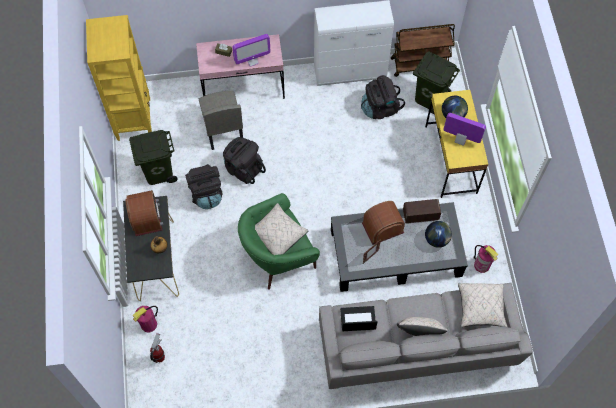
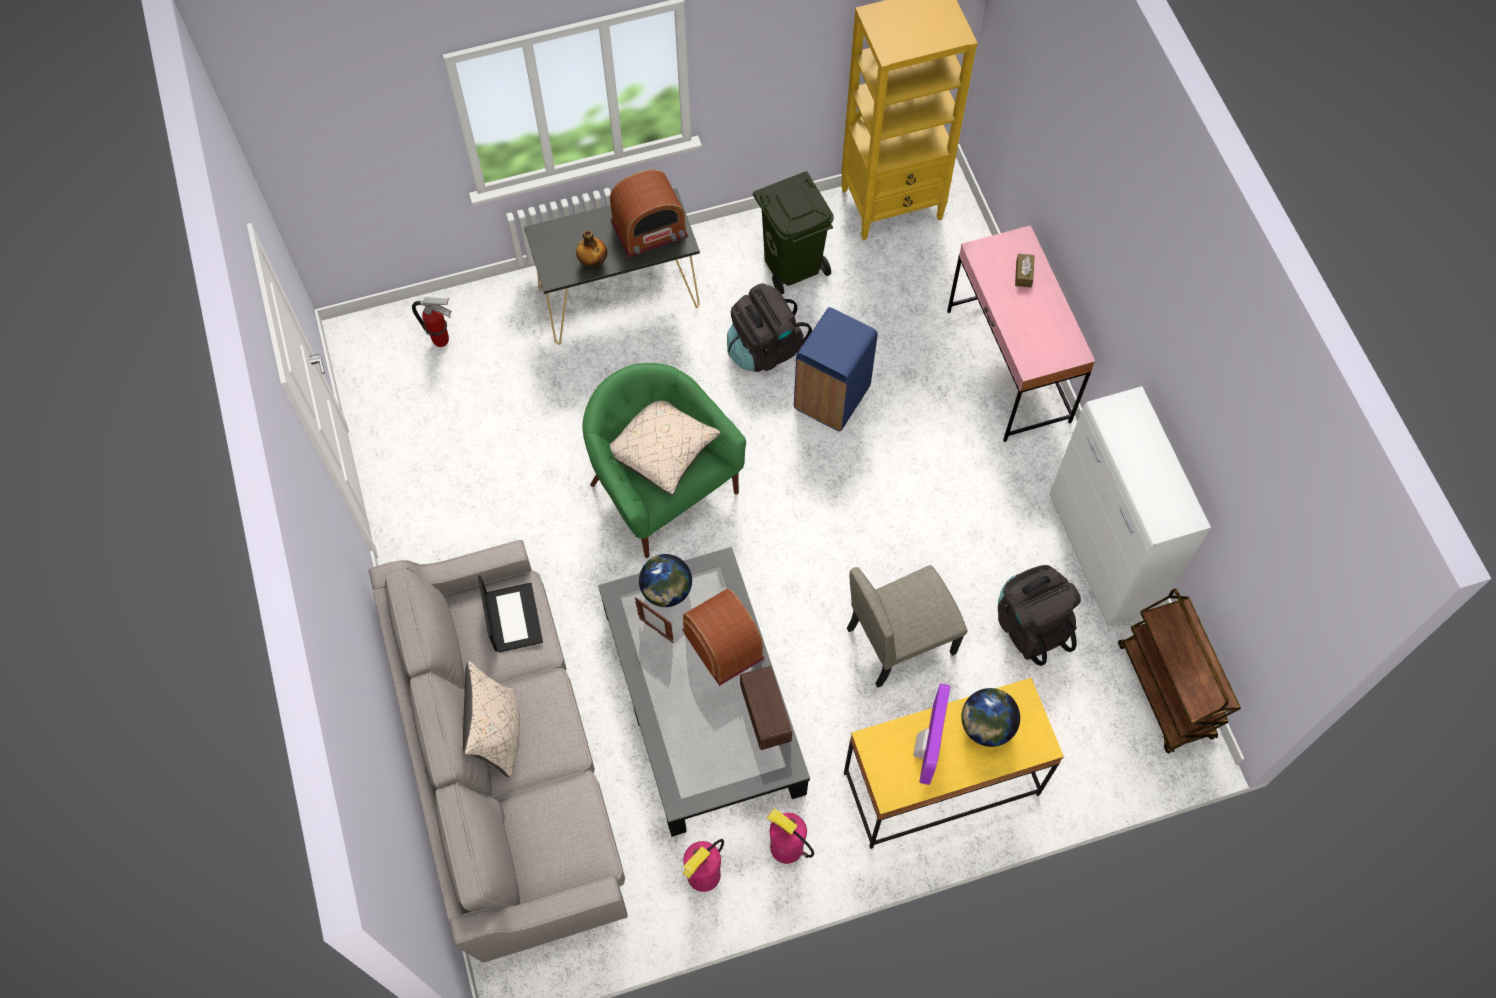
camera: 80 degrees right, 0 degrees up
fire extinguisher [132,306,158,332] -> fire extinguisher moved to [767,808,814,864]
beige chair [199,91,243,150] -> beige chair moved to [847,565,968,688]
black backpack [223,137,266,184] -> blue trash can [794,307,878,431]
monitor [232,34,271,67] -> none
green trash can [413,51,460,114] -> none
globe [425,221,452,248] -> globe moved to [639,554,692,607]
beige pillow [458,283,508,327] -> none

